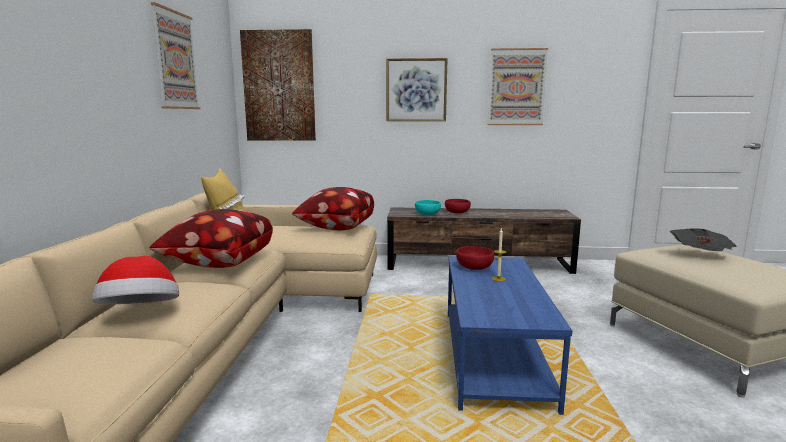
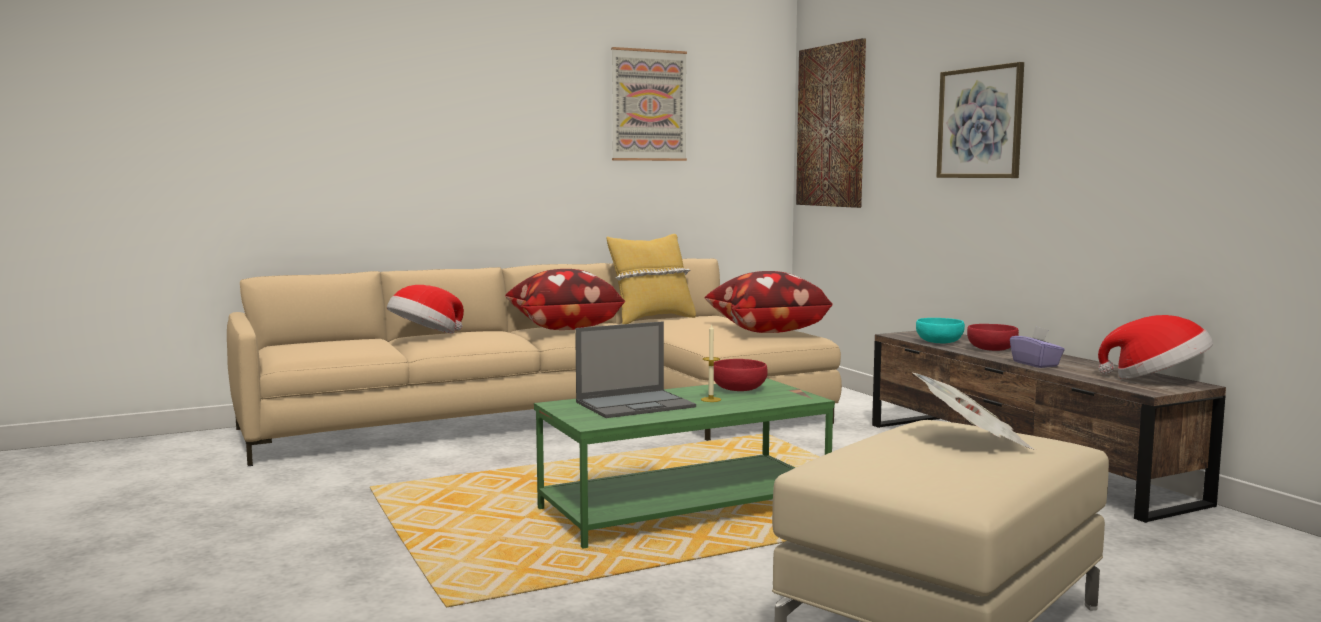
camera: 60 degrees right, 5 degrees down
blue coffee table [448,256,572,415] -> green coffee table [534,378,835,549]
picture [488,48,548,125] -> none
none -> laptop [575,321,696,418]
none -> purple tissue box [1010,326,1065,368]
none -> hat [1098,315,1213,379]

